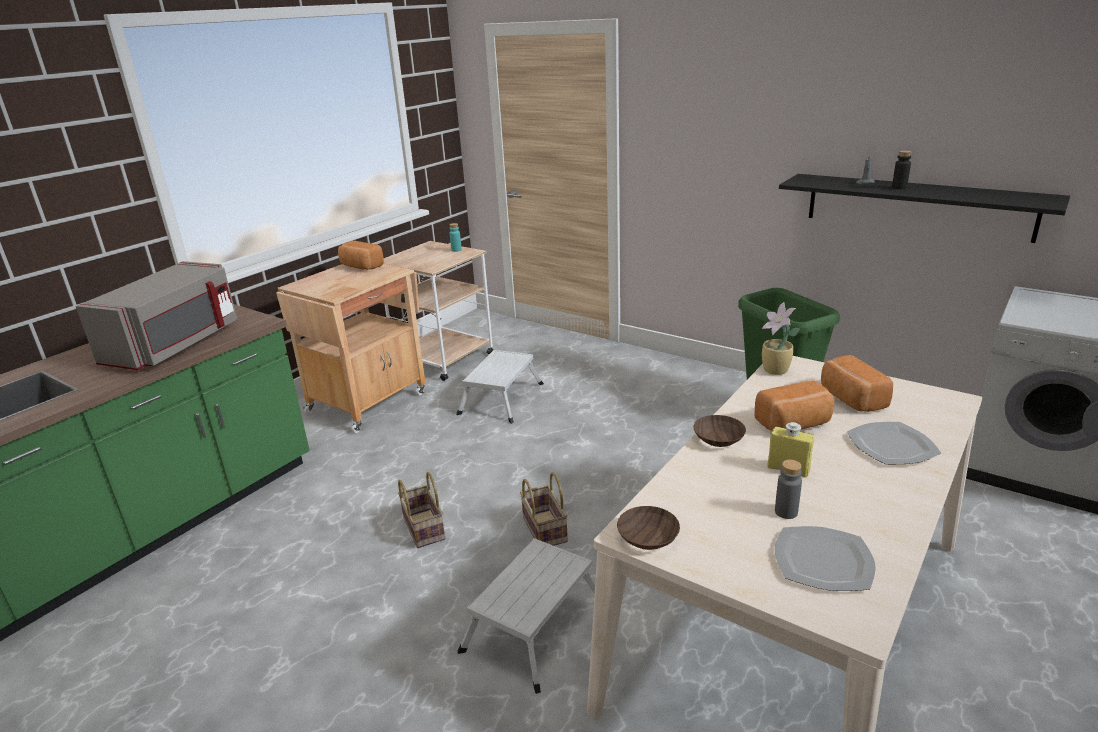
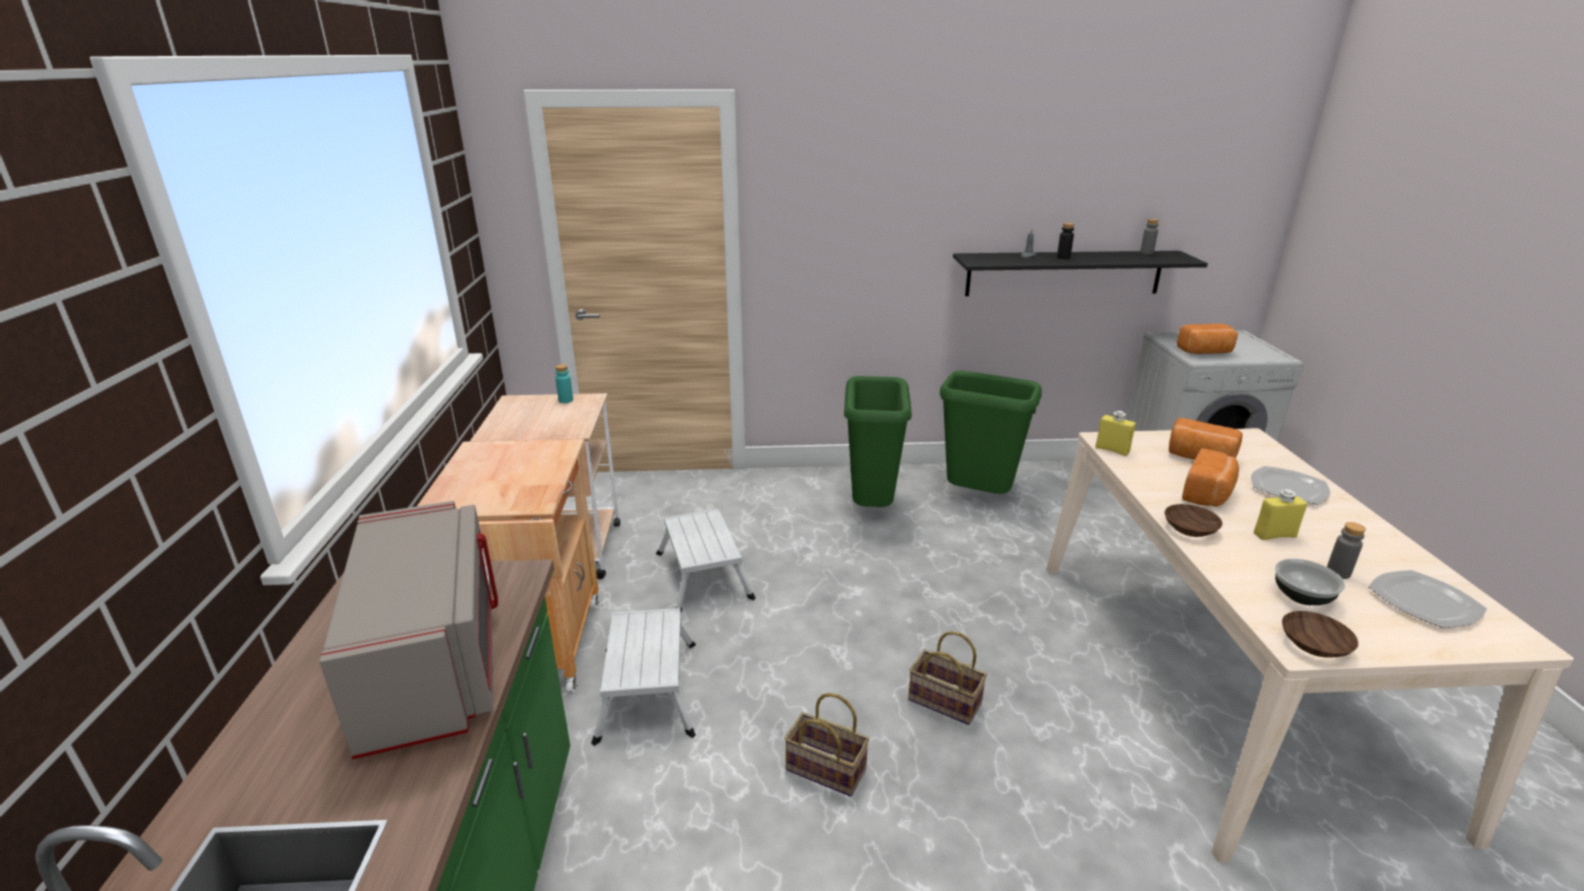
camera: 40 degrees left, 0 degrees up
bread [338,241,384,270] -> bread moved to [1177,324,1238,354]
white step ladder [457,538,595,694] -> white step ladder moved to [591,608,696,746]
potted plant [762,302,800,375] -> yellow bottle [1095,411,1136,456]
none -> green trash can [844,376,912,507]
none -> grey bottle [1140,219,1159,254]
none -> bowl [1275,559,1345,605]

